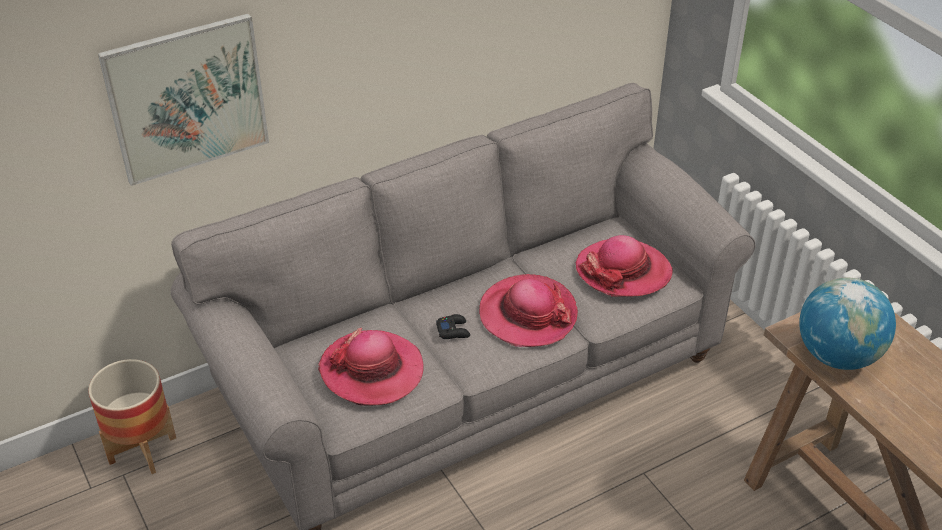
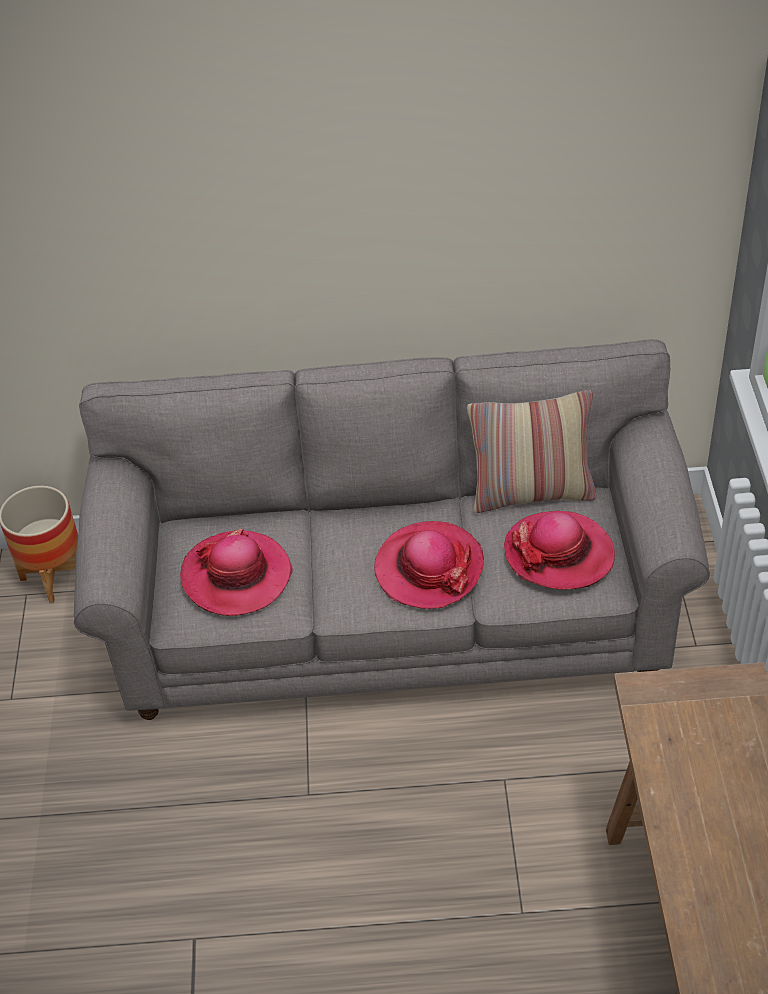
camera: 30 degrees right, 5 degrees up
picture [98,13,269,186] -> none
black game controller [436,314,470,339] -> none
globe [799,277,896,370] -> none
none -> pillow [467,390,597,513]

